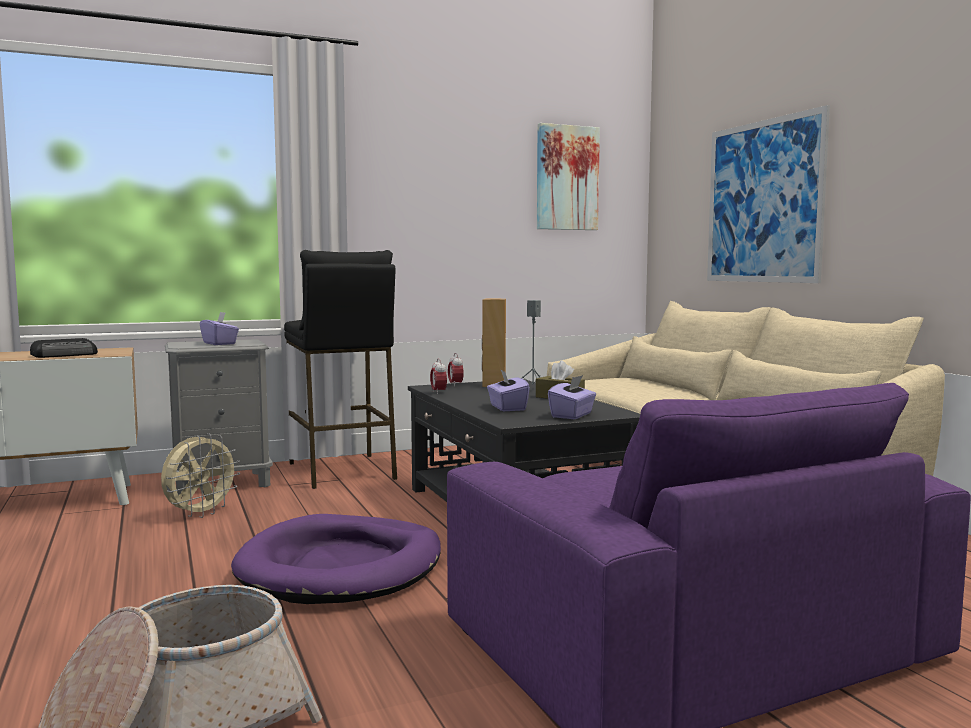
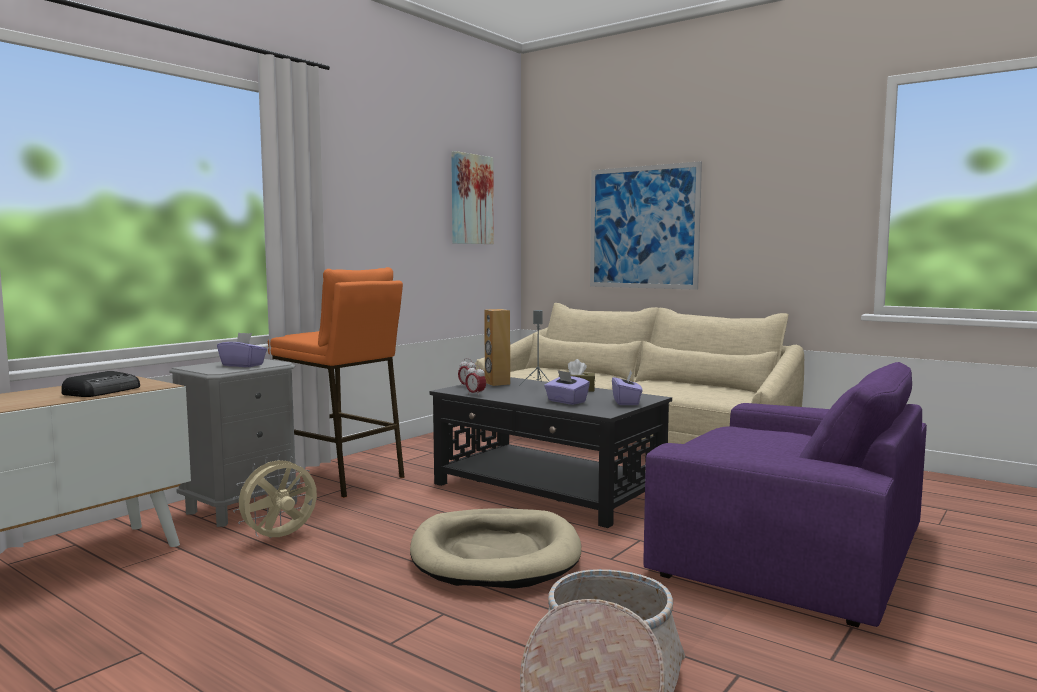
camera: 30 degrees left, 0 degrees up
beige fan [161,433,240,518] -> beige fan turned 135 degrees counterclockwise [232,455,317,538]
purple dog bed [231,514,441,604] -> beige dog bed [410,508,581,589]
black stool [284,250,397,489] -> orange stool [268,267,405,498]

